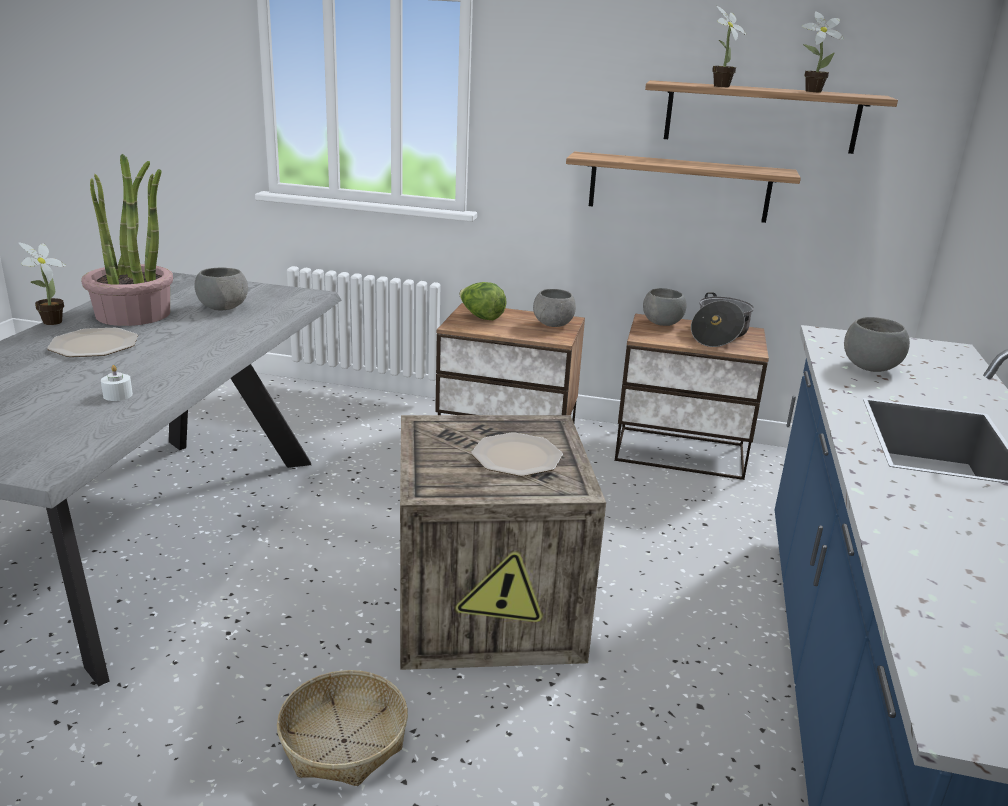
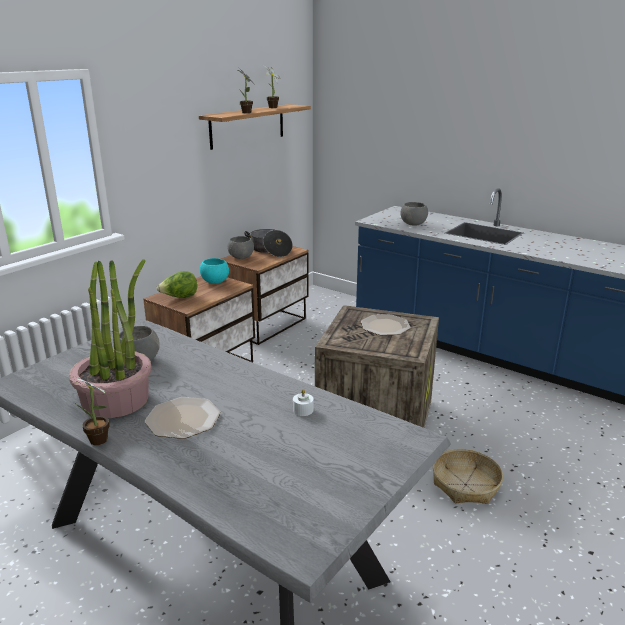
camera: 65 degrees left, 0 degrees up
grey bowl [533,289,576,327] -> turquoise bowl [200,258,229,284]
shelf [566,151,801,223] -> none

